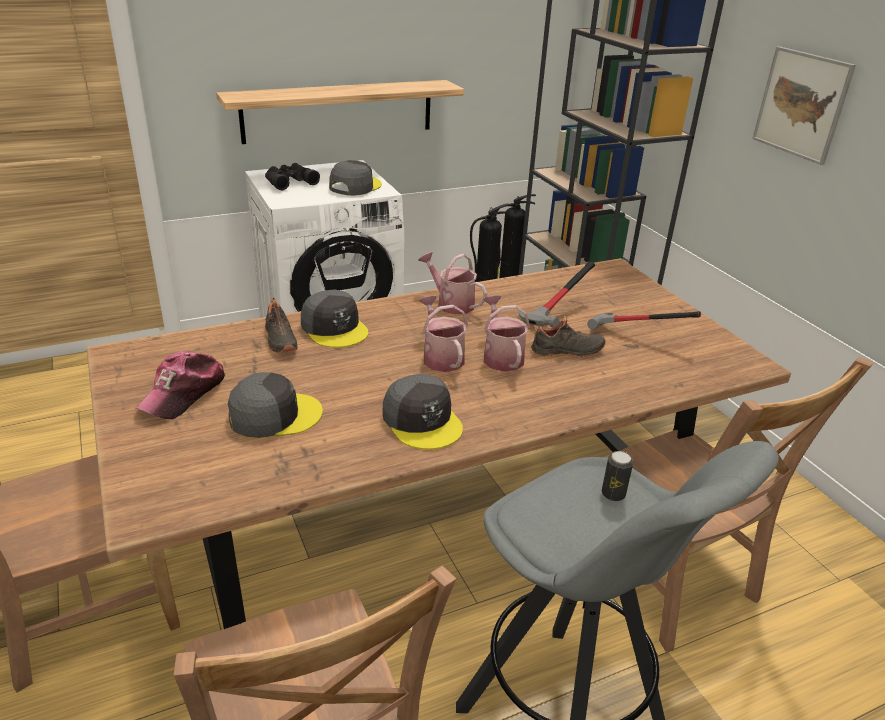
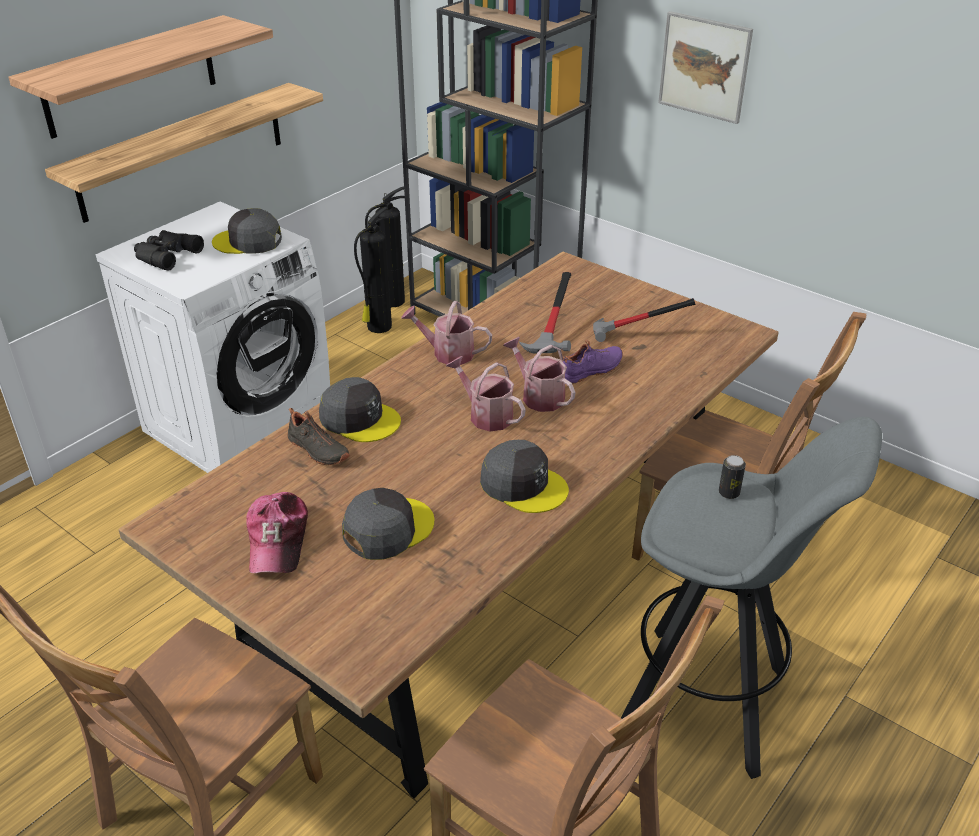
camera: 25 degrees left, 5 degrees up
grey cap [329,160,382,196] -> grey cap turned 90 degrees counterclockwise [212,208,282,254]
black shoe [531,316,606,357] -> purple shoe [563,339,623,384]
none -> shelf [8,15,273,139]

